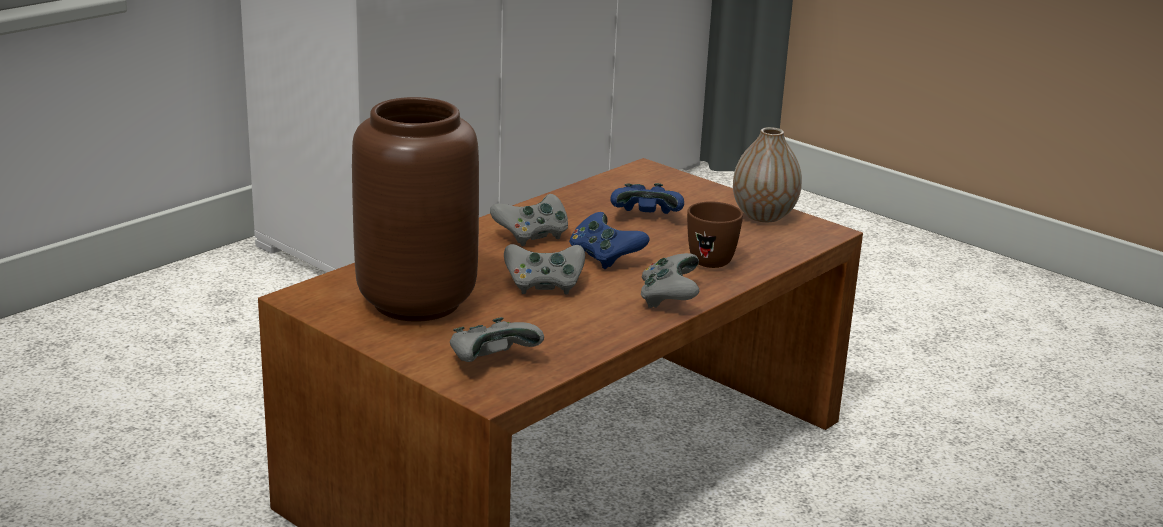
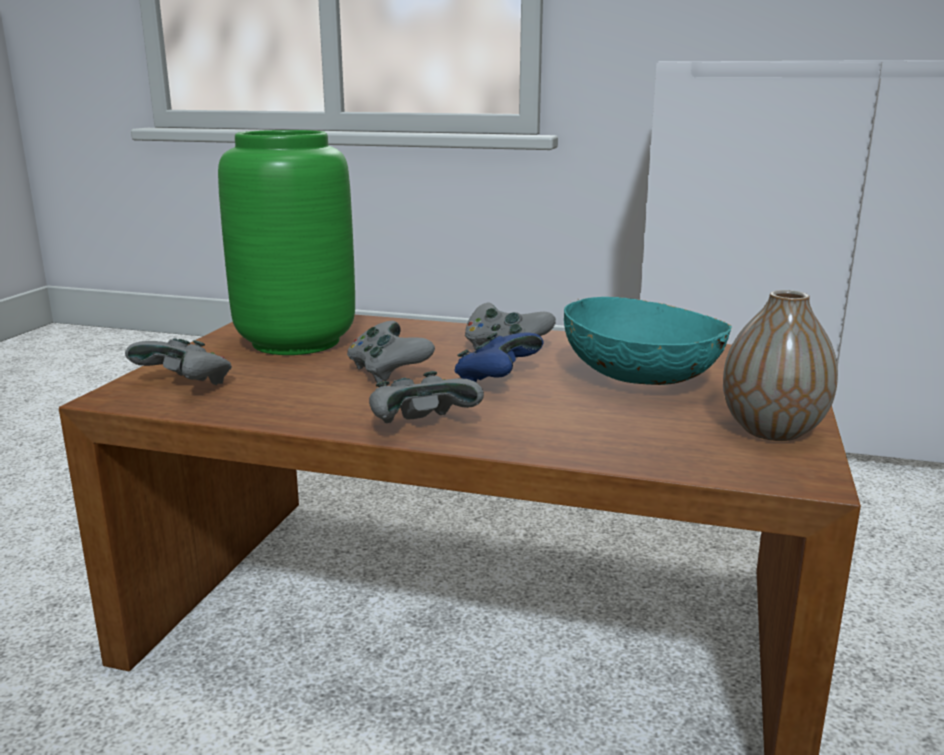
camera: 65 degrees right, 5 degrees down
brown vase [352,97,479,322] -> green vase [218,130,355,355]
blue game controller [610,183,684,214] -> turquoise bowl [564,297,732,385]
brown mug [687,201,743,268] -> none

